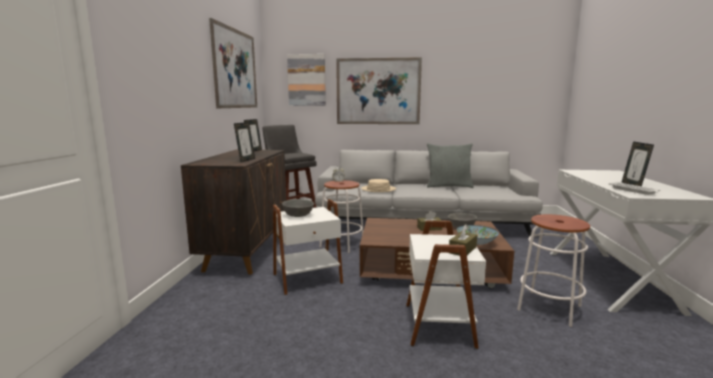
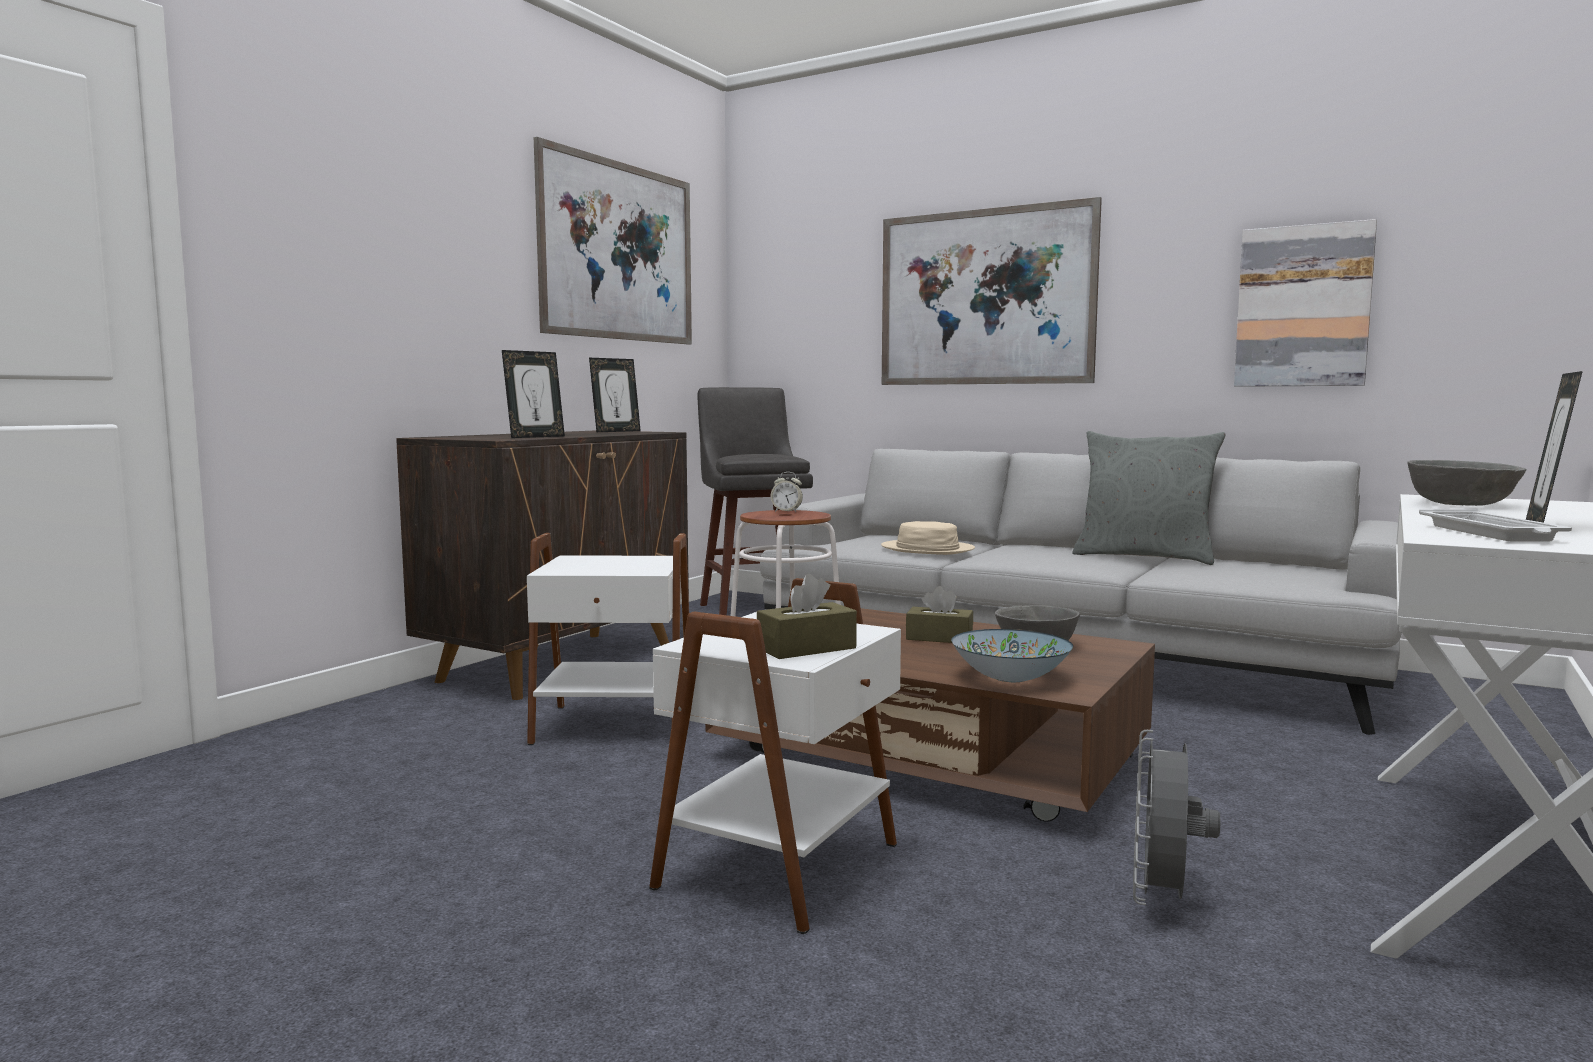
camera: 25 degrees right, 5 degrees down
grey bowl [282,199,314,217] -> grey bowl moved to [1408,460,1527,506]
picture [287,54,326,106] -> picture moved to [1234,219,1377,387]
white stool [517,214,590,327] -> grey fan [1133,730,1220,905]

